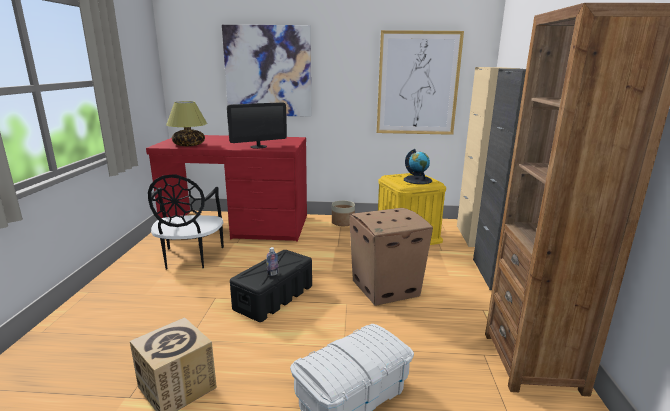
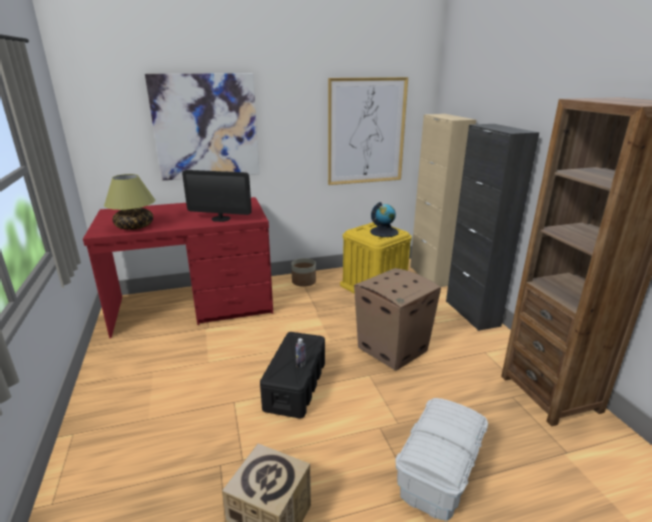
camera: 20 degrees left, 5 degrees up
black chair [148,175,224,270] -> none
monitor [227,102,287,149] -> monitor turned 60 degrees clockwise [182,170,252,222]

